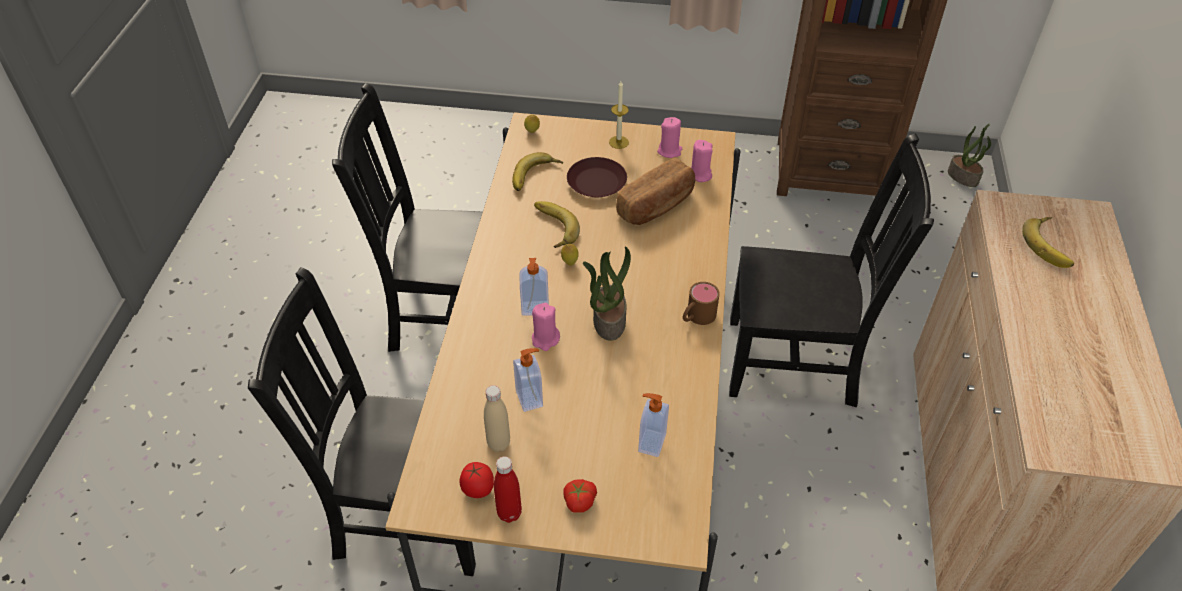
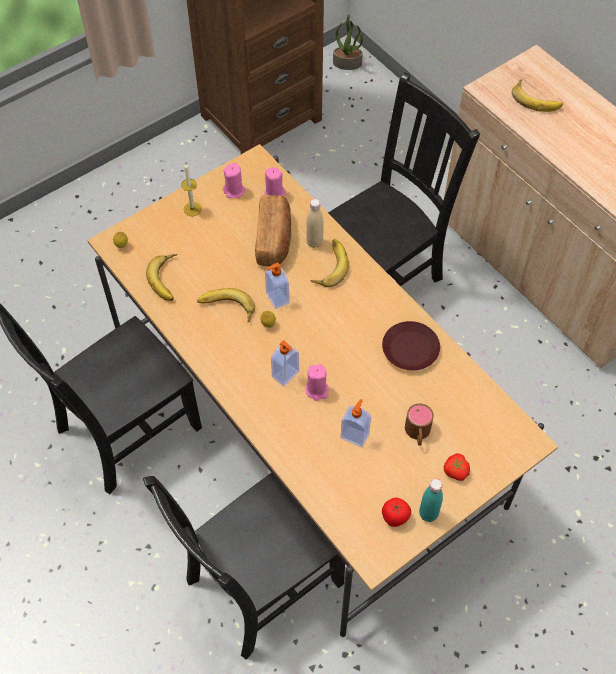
camera: 45 degrees left, 10 degrees up
beige bottle [484,385,510,452] -> beige bottle moved to [306,199,323,248]
red bottle [494,456,522,523] -> turquoise bottle [419,479,443,522]
brown plate [567,157,627,197] -> brown plate moved to [382,321,440,371]
potted plant [583,246,631,341] -> none
soap dispenser [638,393,669,457] -> soap dispenser moved to [265,263,289,309]
brown mug [683,282,720,325] -> brown mug moved to [405,403,434,446]
none -> banana [311,239,349,287]

